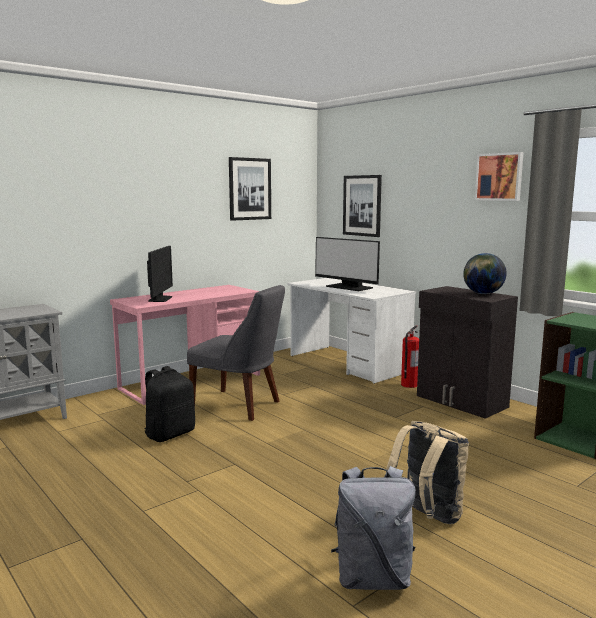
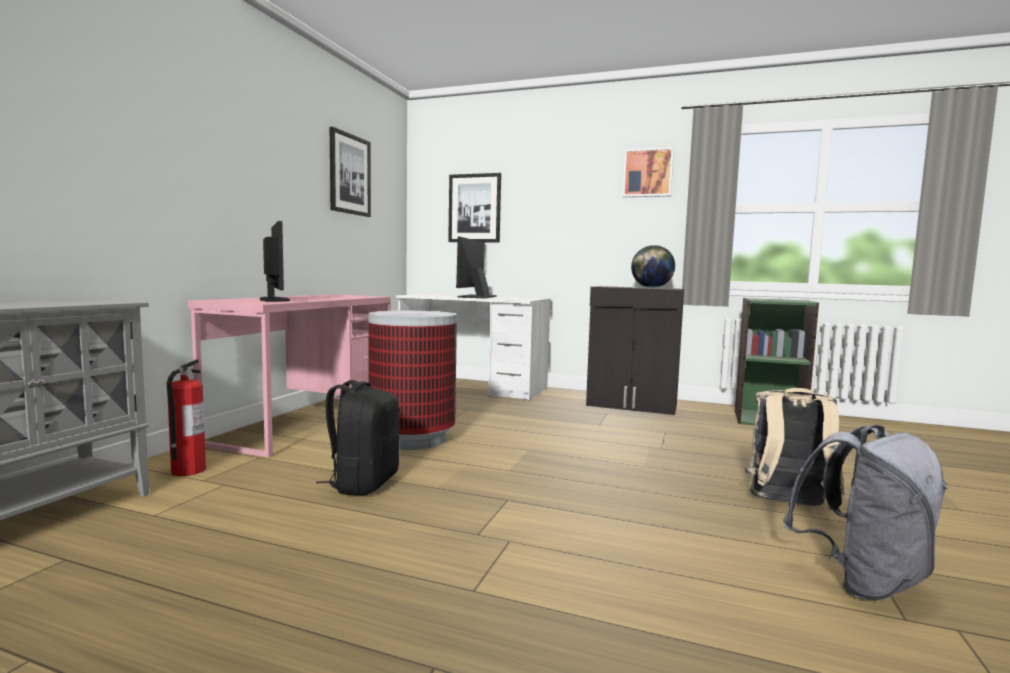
camera: 30 degrees left, 5 degrees down
grey chair [187,285,285,421] -> trash can [368,310,457,450]
monitor [315,237,380,291] -> monitor turned 90 degrees clockwise [456,237,497,298]
fire extinguisher [401,325,419,388] -> fire extinguisher moved to [167,359,206,476]

